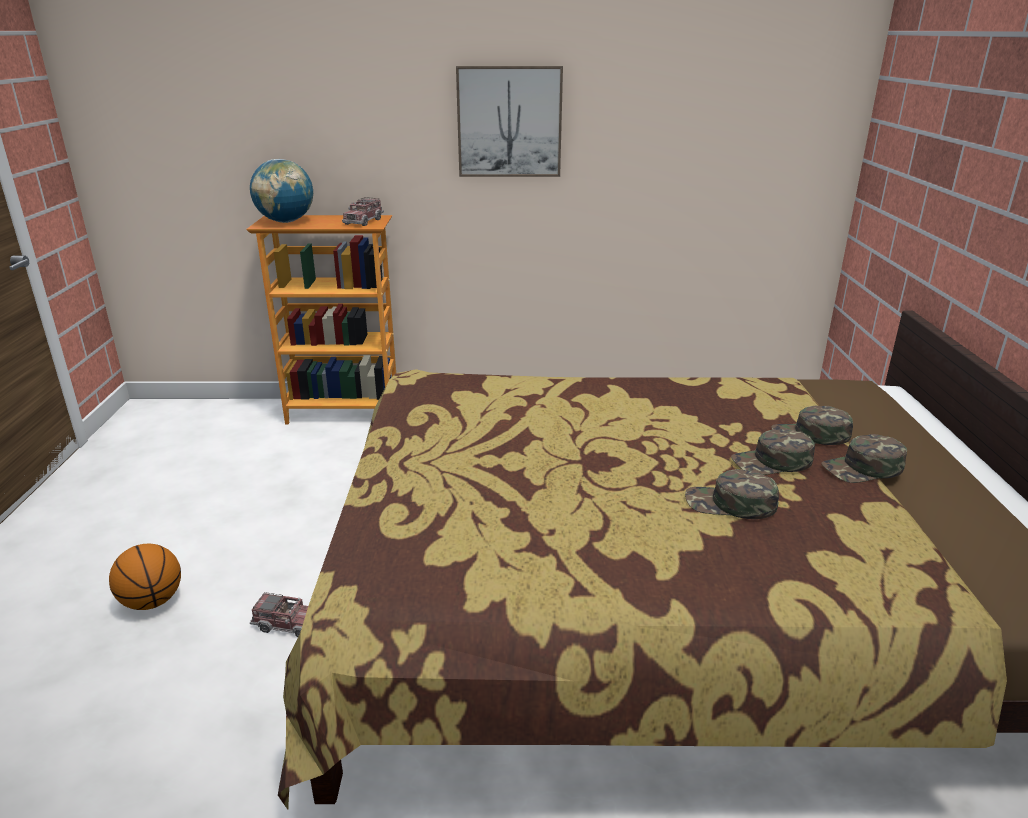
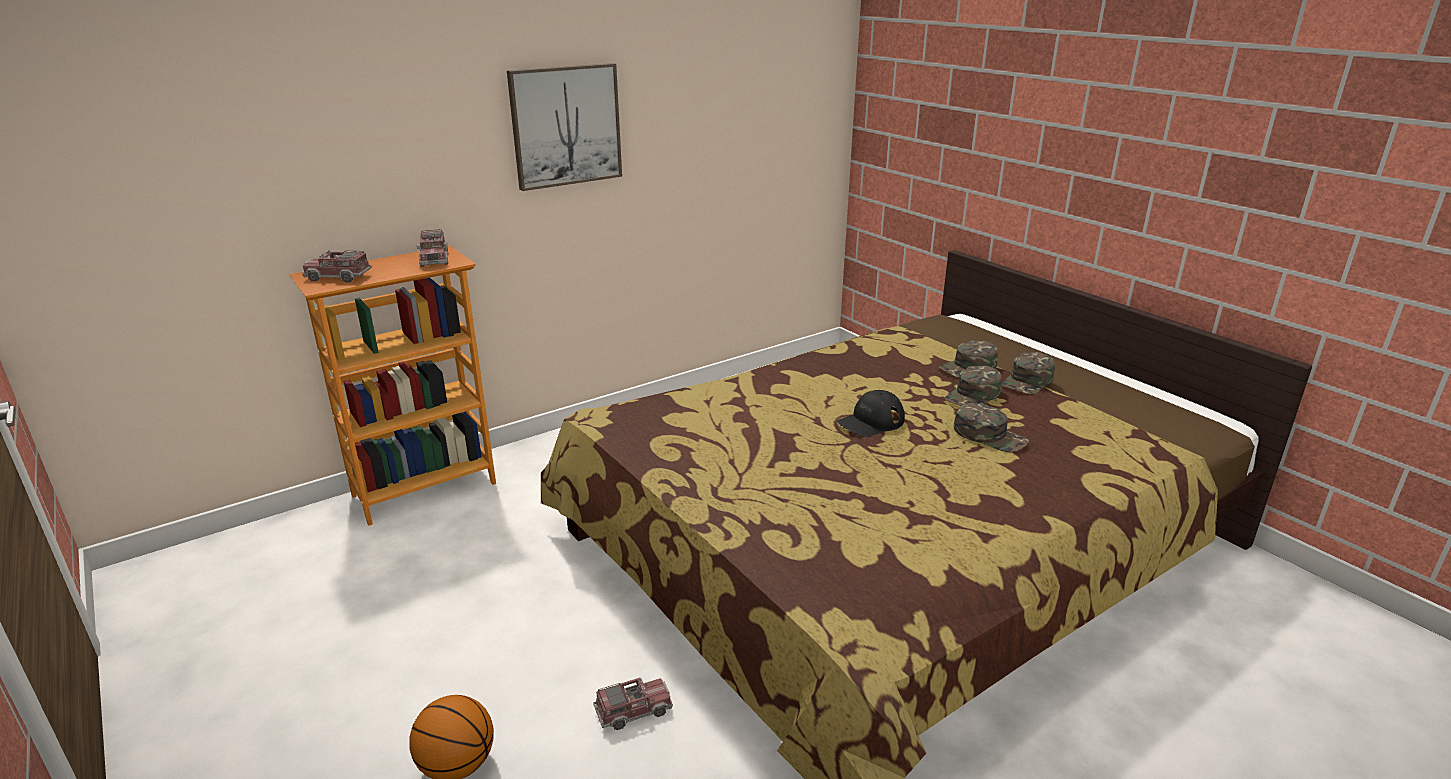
camera: 35 degrees left, 0 degrees up
globe [250,159,313,223] -> toy truck [302,250,372,282]
green cap [685,469,779,519] -> green cap turned 120 degrees counterclockwise [954,403,1029,452]
none -> black cap [837,390,905,437]

